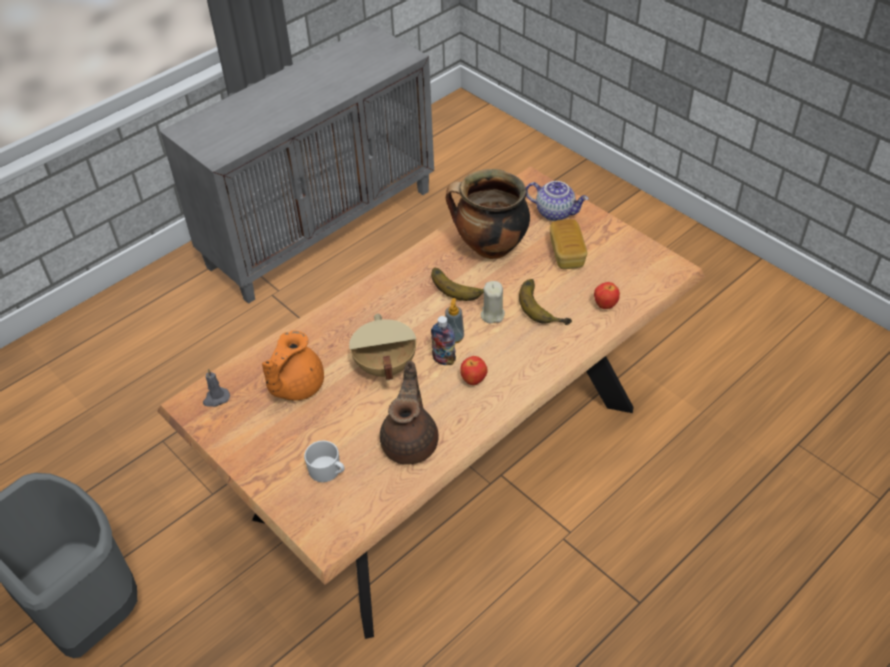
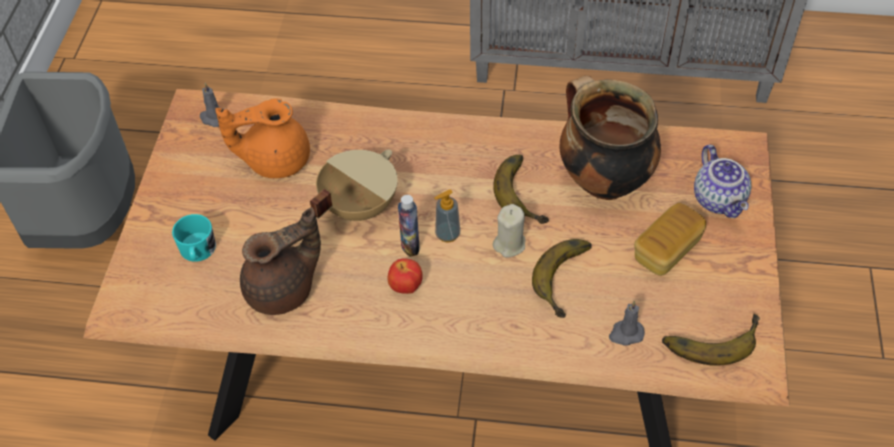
camera: 50 degrees right, 5 degrees up
white mug [304,441,344,482] -> turquoise mug [172,214,216,262]
apple [594,282,620,309] -> grey candle [609,301,645,346]
none -> banana [662,314,760,366]

